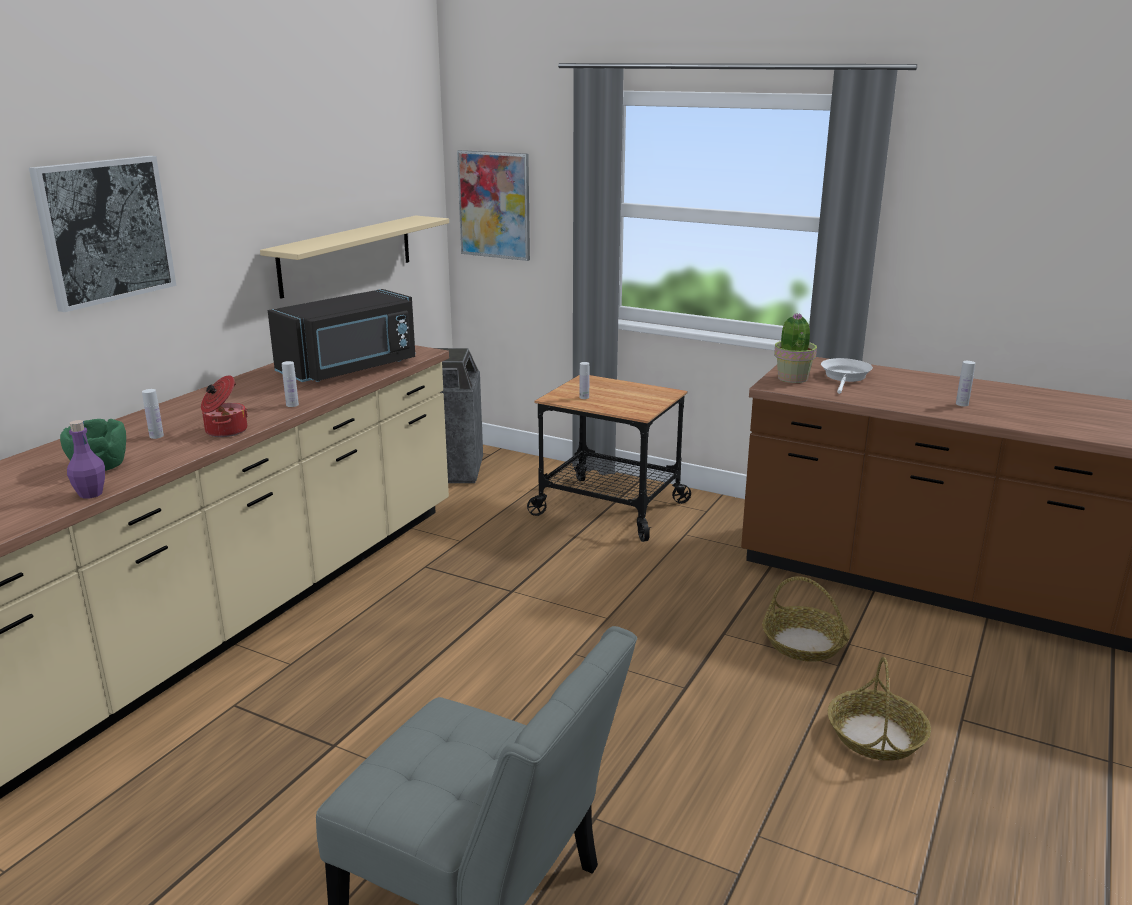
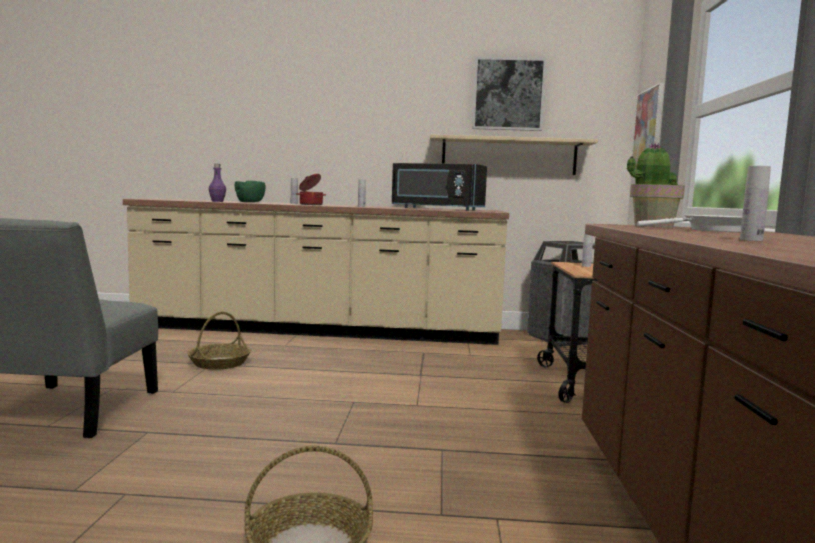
camera: 65 degrees right, 15 degrees down
picture [29,156,176,312] -> picture moved to [472,57,547,131]
basket [762,576,850,662] -> basket moved to [187,312,251,370]

